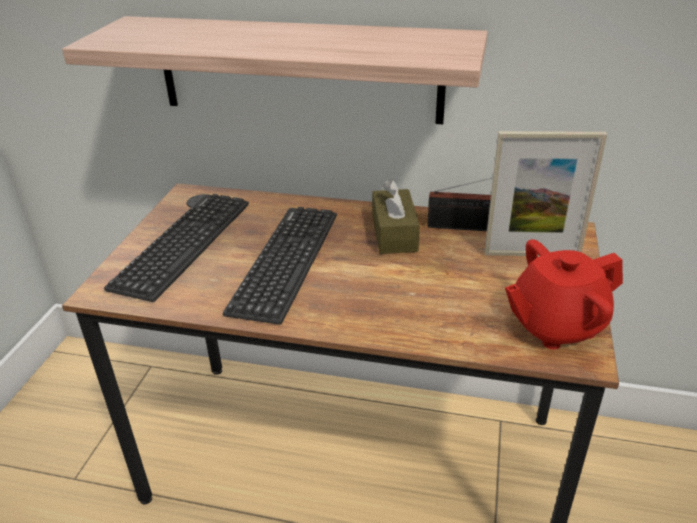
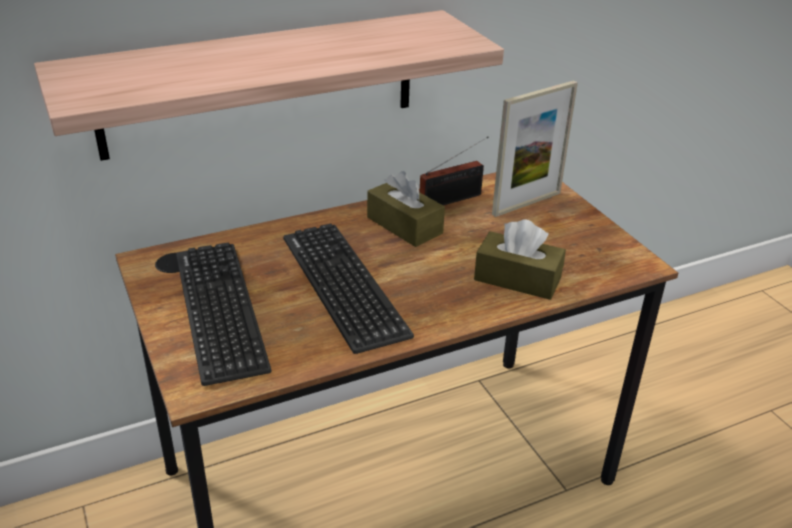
camera: 40 degrees left, 0 degrees up
red teapot [505,239,623,350] -> none
none -> brown tissue box [474,219,566,300]

